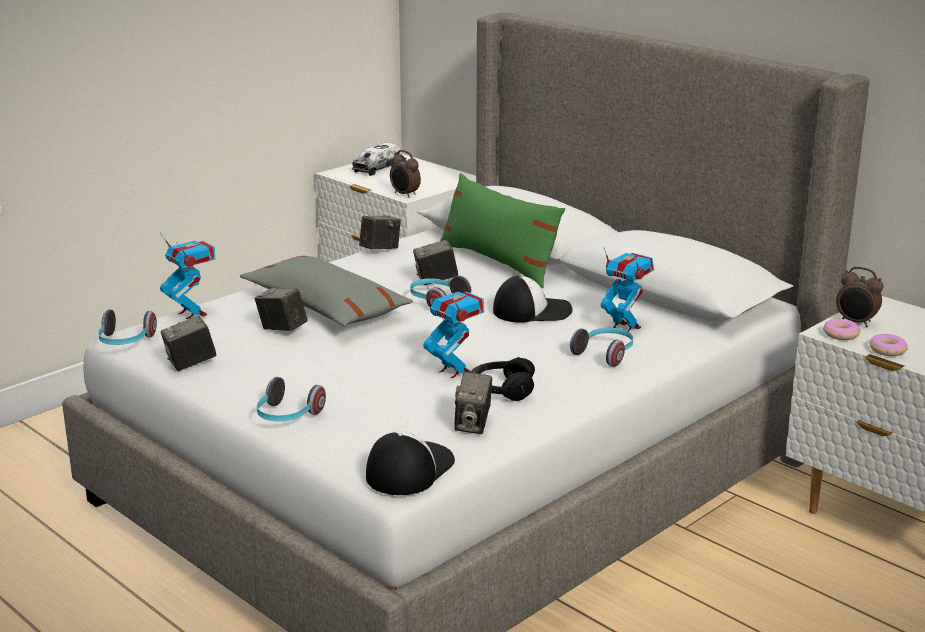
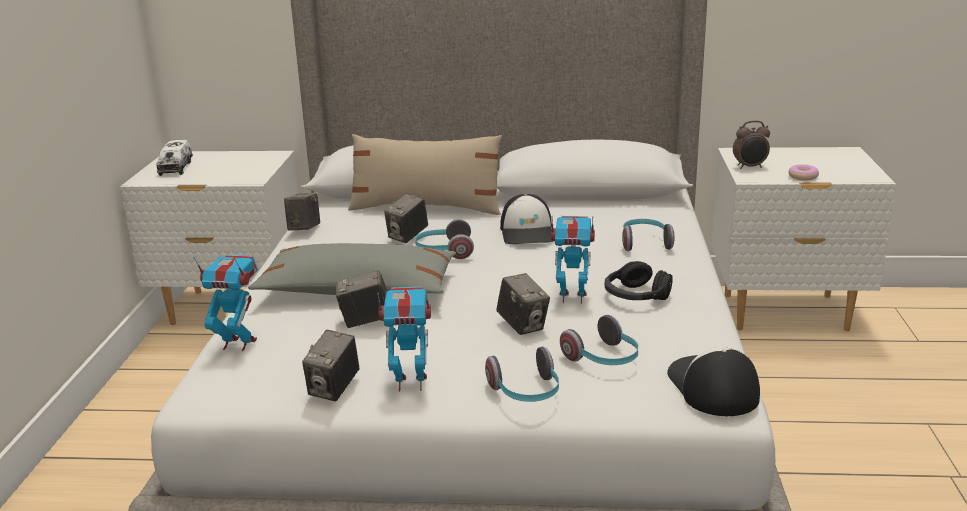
camera: 40 degrees left, 0 degrees up
headphones [98,309,157,345] -> headphones moved to [560,315,639,365]
alarm clock [390,150,421,198] -> none
green pillow [440,173,565,288] -> beige pillow [348,134,502,215]
camera [454,372,492,434] -> camera moved to [497,273,550,335]
cap [493,276,572,323] -> cap turned 135 degrees clockwise [500,194,553,244]
toy robot [601,248,654,332] -> toy robot moved to [377,287,431,392]
donut [823,319,860,340] -> none

